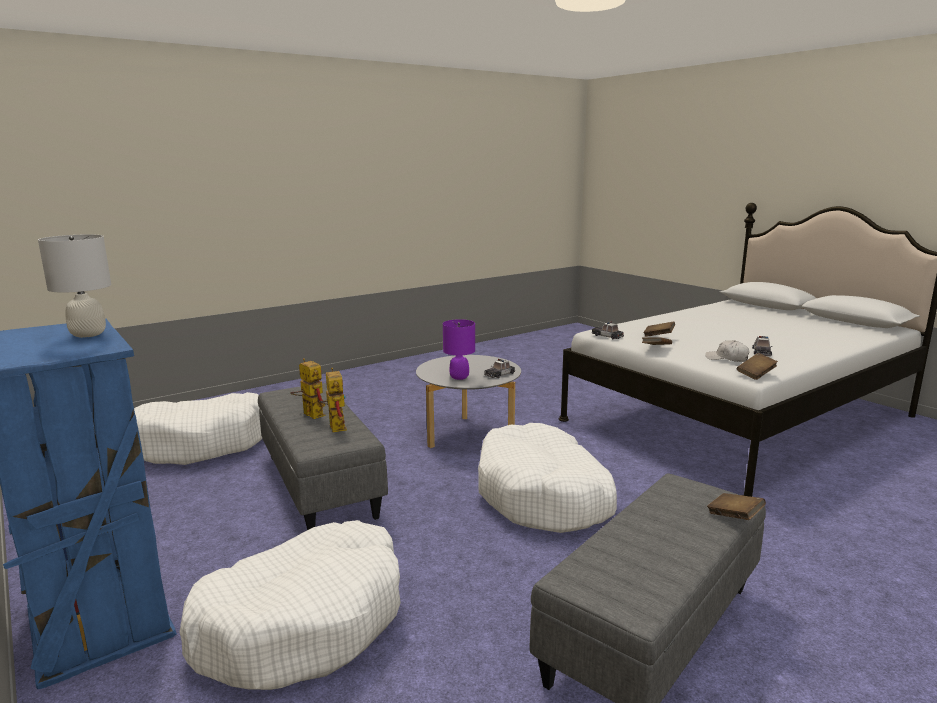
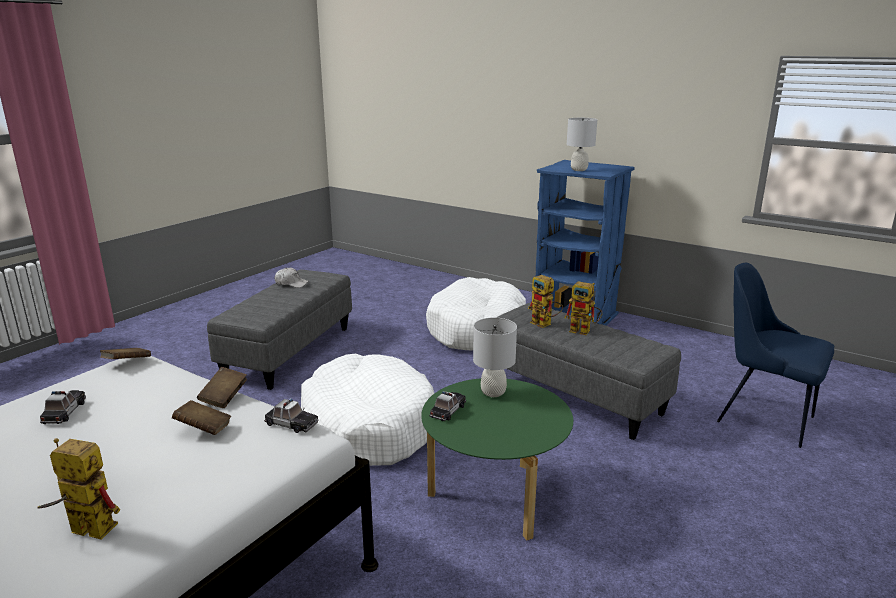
camera: 160 degrees right, 5 degrees up
white dog bed [134,392,263,465] -> blue chair [717,263,834,448]
grey coffee table [416,355,521,448] -> green coffee table [421,378,573,540]
purple table lamp [443,319,475,380] -> grey table lamp [473,318,517,397]
white cap [705,340,750,362] -> white cap moved to [275,268,309,288]
brown book [707,493,766,520] -> none
none -> toy robot [37,438,120,540]

